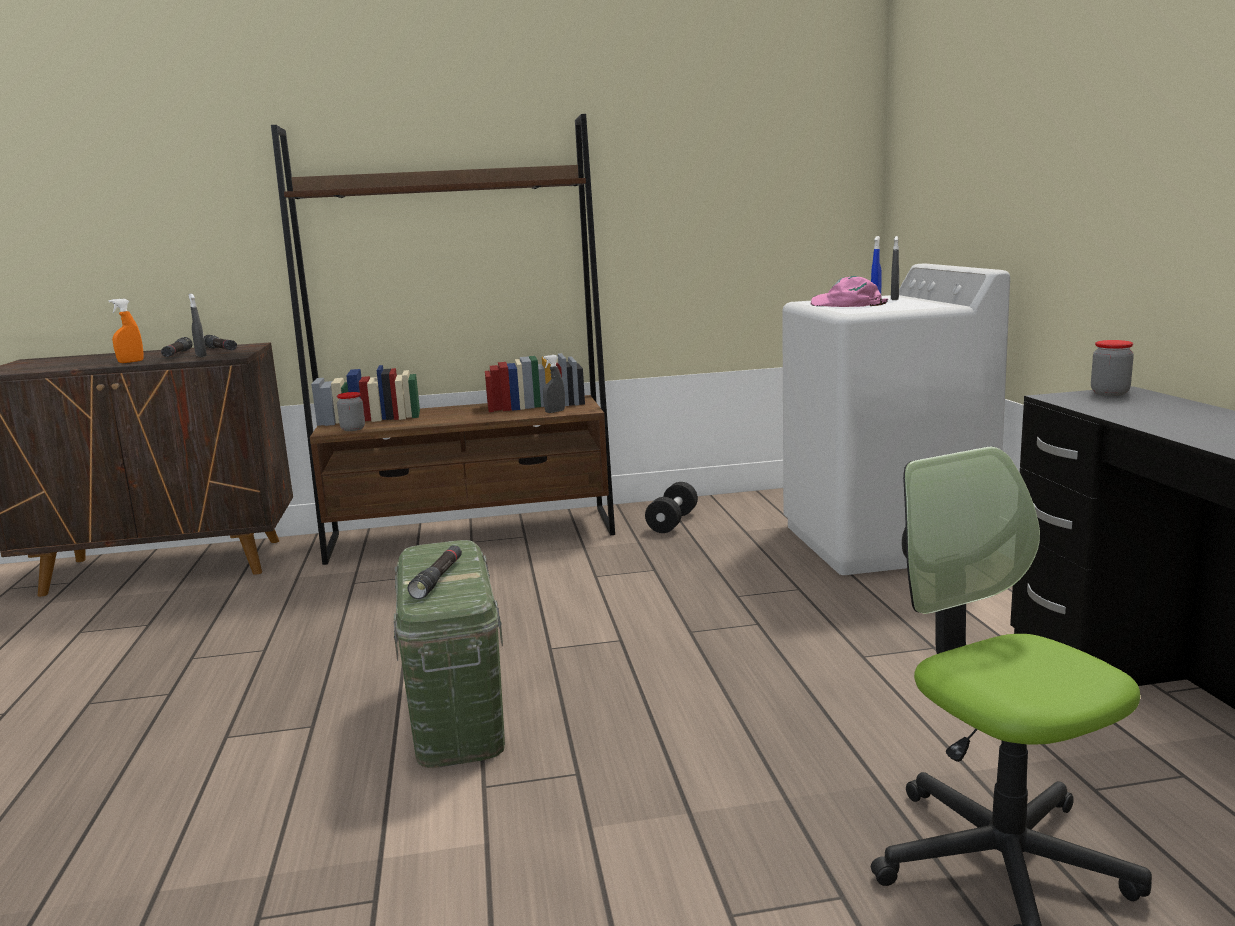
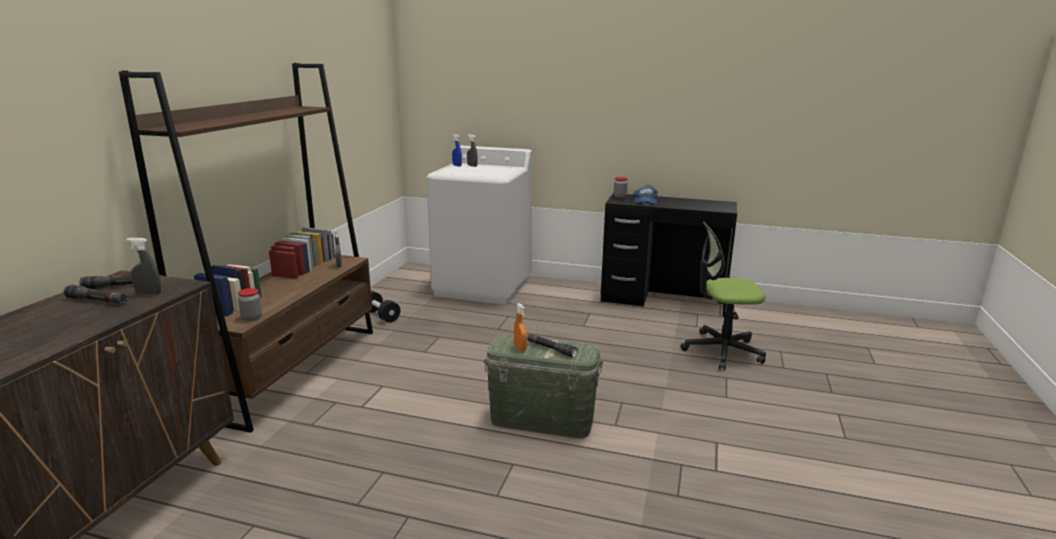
camera: 65 degrees left, 5 degrees up
orange spray bottle [109,299,144,363] -> orange spray bottle moved to [514,303,527,352]
pink cap [810,276,888,307] -> none
none -> blue cap [633,185,658,206]

